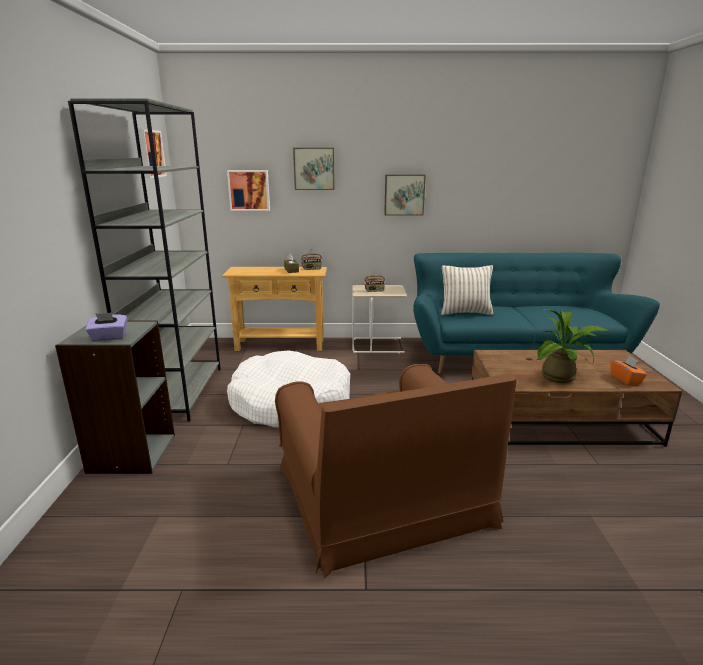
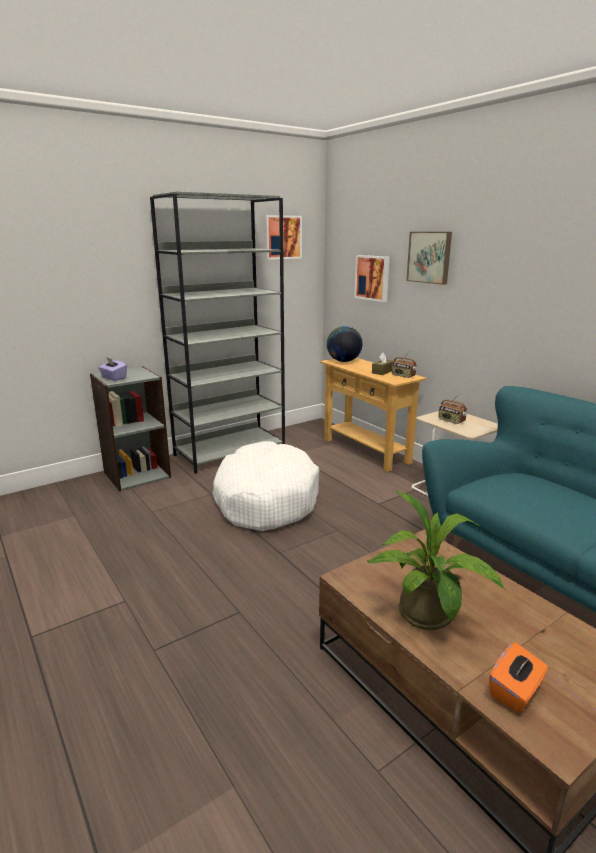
camera: 55 degrees right, 0 degrees up
brown armchair [275,364,517,579] -> none
picture [384,175,426,215] -> none
pillow [441,265,493,315] -> none
none -> globe [327,326,362,362]

